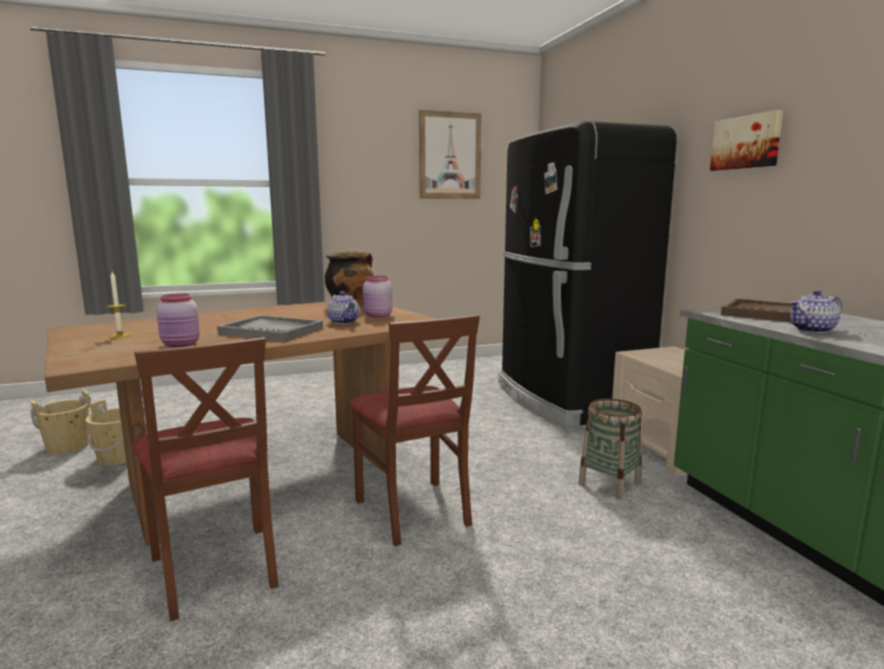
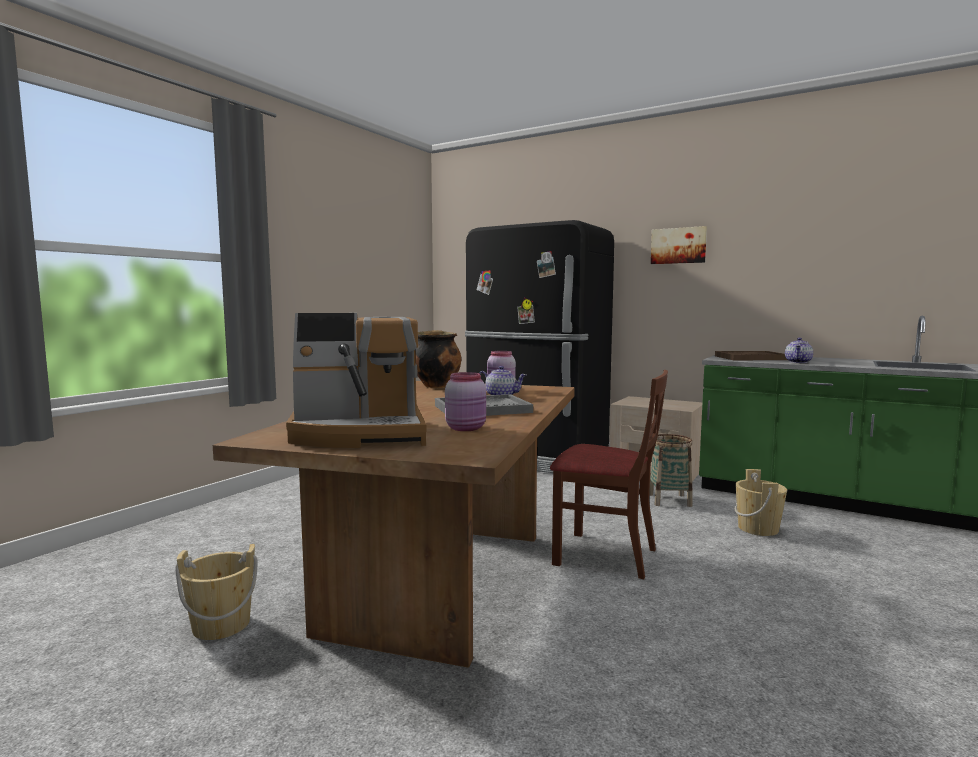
camera: 40 degrees left, 5 degrees down
beige bucket [30,390,91,455] -> beige bucket moved to [735,469,787,536]
candle [107,272,132,338] -> coffee machine [286,313,427,448]
brown chair [133,337,279,622] -> none
picture [419,110,482,199] -> none

